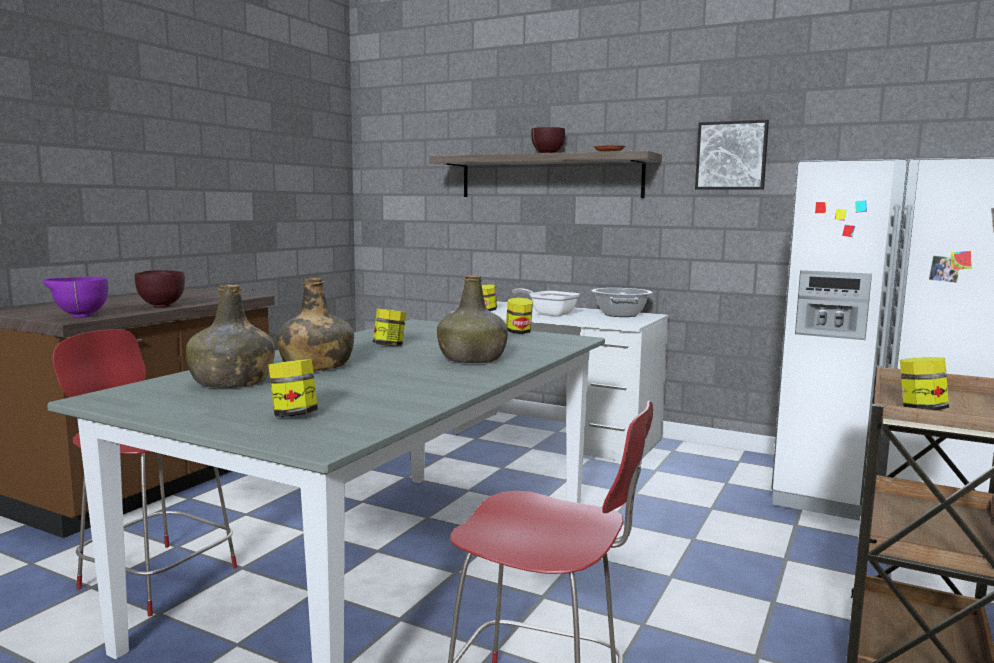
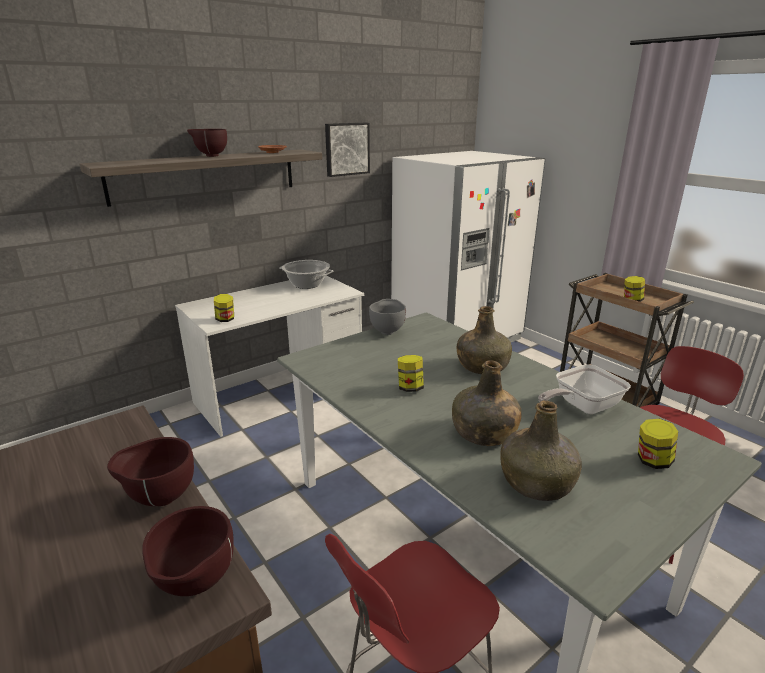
camera: 65 degrees left, 15 degrees up
purple bowl [43,277,108,318] -> brown bowl [142,506,234,596]
jar [506,297,533,334] -> grey bowl [369,299,406,335]
frying pan [512,288,580,317] -> frying pan moved to [538,364,631,414]

